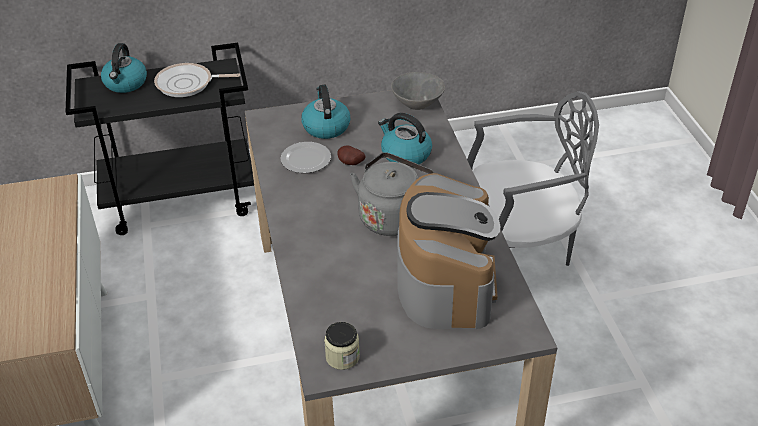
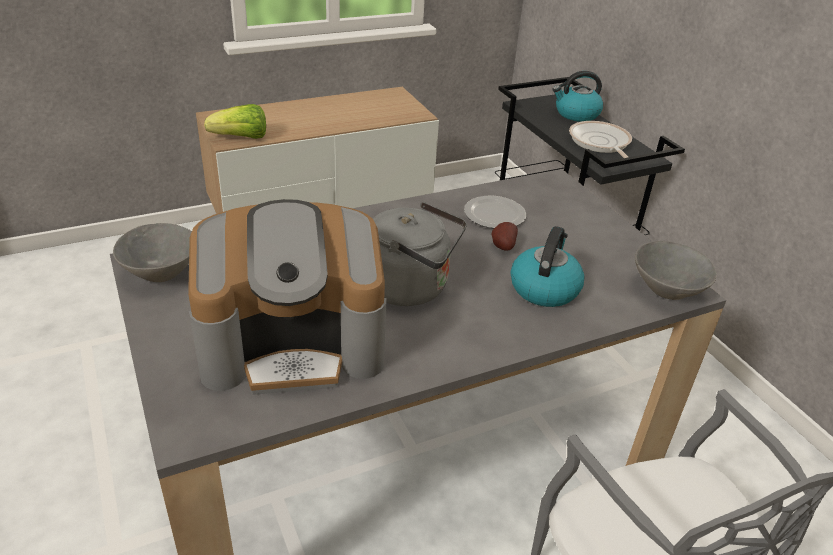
camera: 75 degrees right, 5 degrees down
kettle [301,85,350,139] -> none
jar [324,322,360,370] -> grey bowl [113,223,192,282]
none -> lettuce [204,104,266,139]

